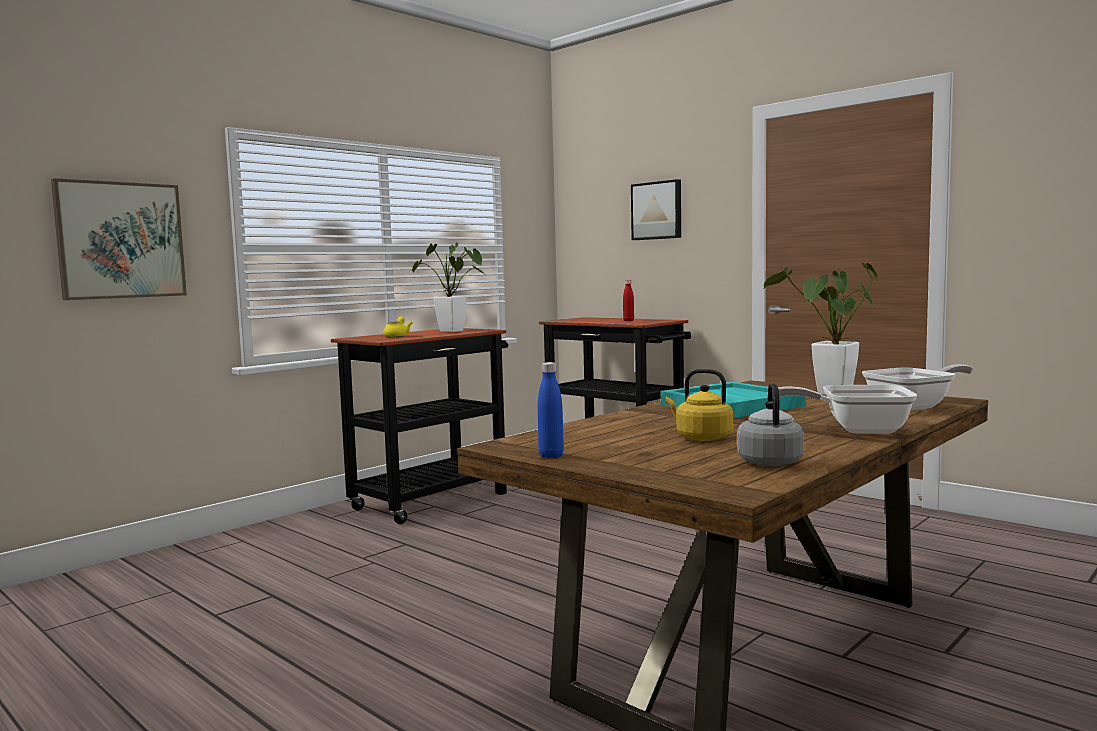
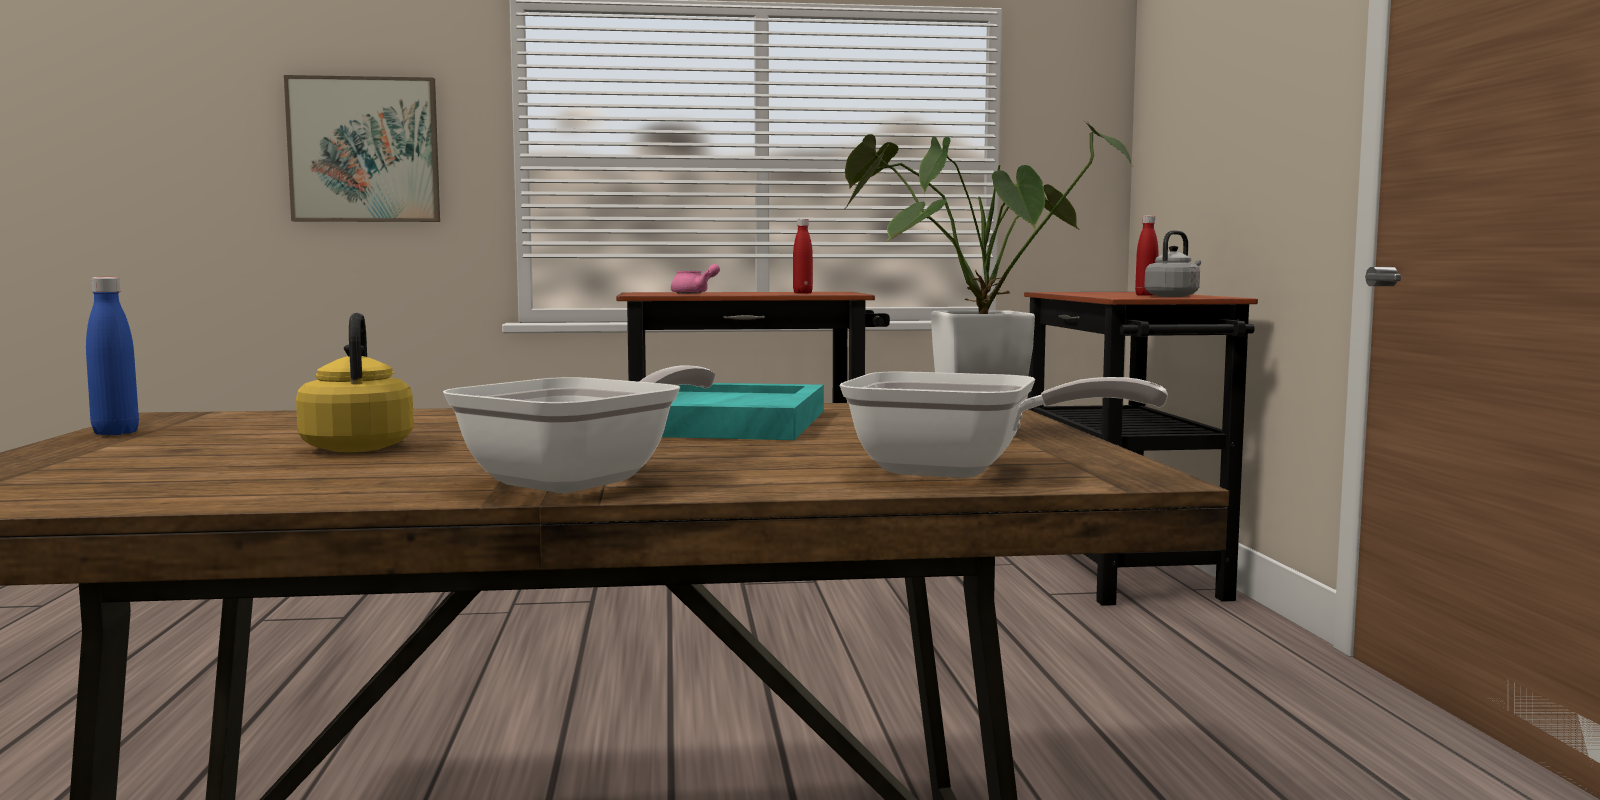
camera: 40 degrees right, 0 degrees up
yellow teapot [383,316,412,337] -> pink teapot [671,264,720,294]
potted plant [412,242,484,332] -> red bottle [793,219,813,293]
picture [631,179,681,240] -> none
grey kettle [737,383,804,466] -> grey kettle moved to [1144,230,1201,297]
frying pan [767,385,917,434] -> frying pan turned 75 degrees clockwise [443,365,716,493]

